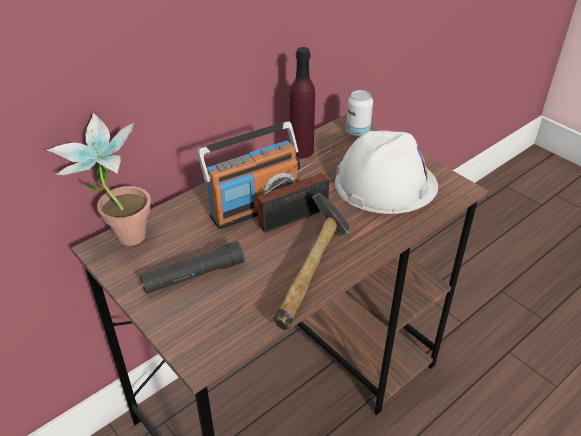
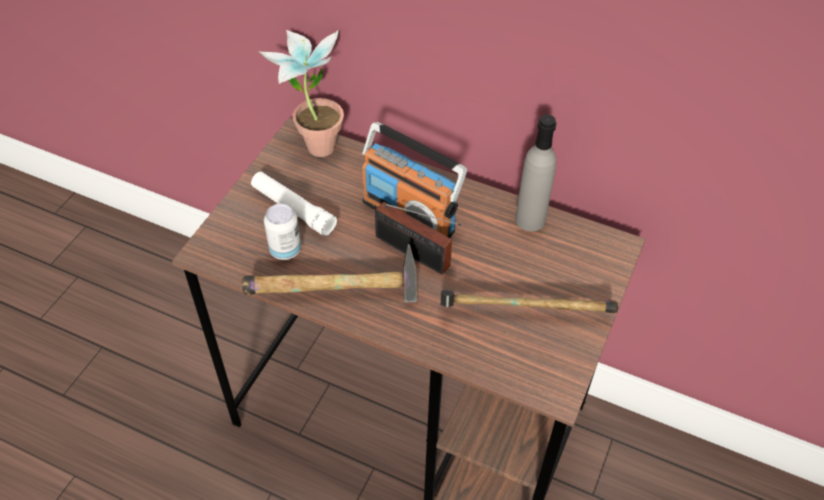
camera: 65 degrees right, 10 degrees up
black flashlight [140,241,245,294] -> white flashlight [251,172,337,236]
purple bottle [289,47,315,158] -> grey bottle [515,115,556,231]
white hard hat [335,130,438,214] -> hammer [441,290,618,313]
can [346,90,373,137] -> can moved to [264,204,301,260]

